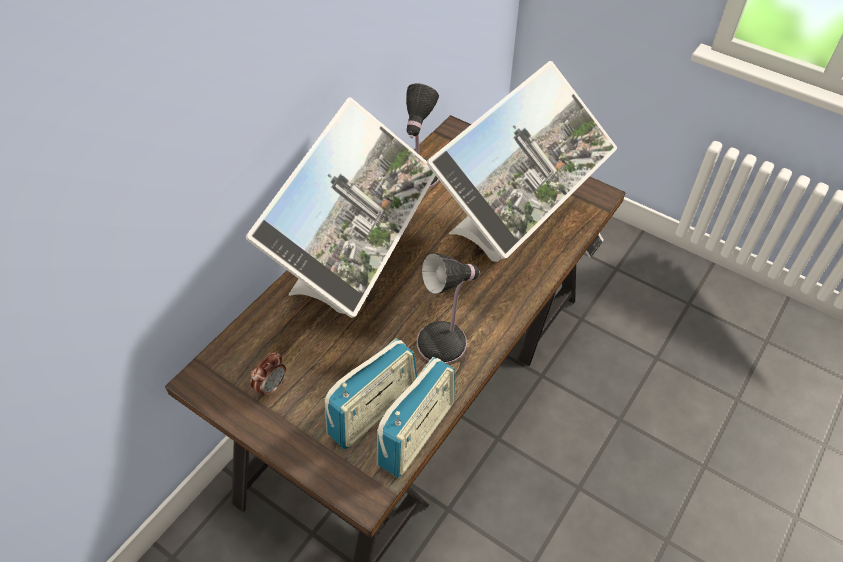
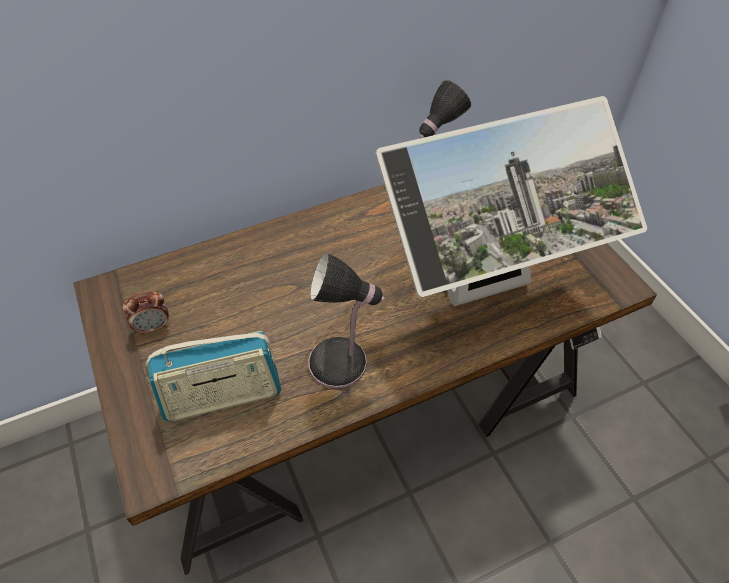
camera: 30 degrees right, 0 degrees up
monitor [246,97,436,318] -> none
radio [377,357,455,478] -> none

